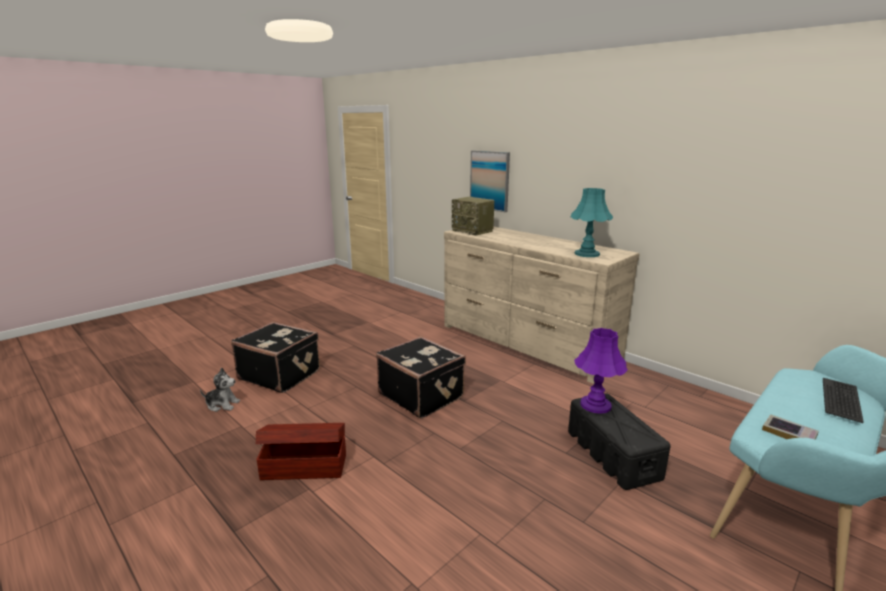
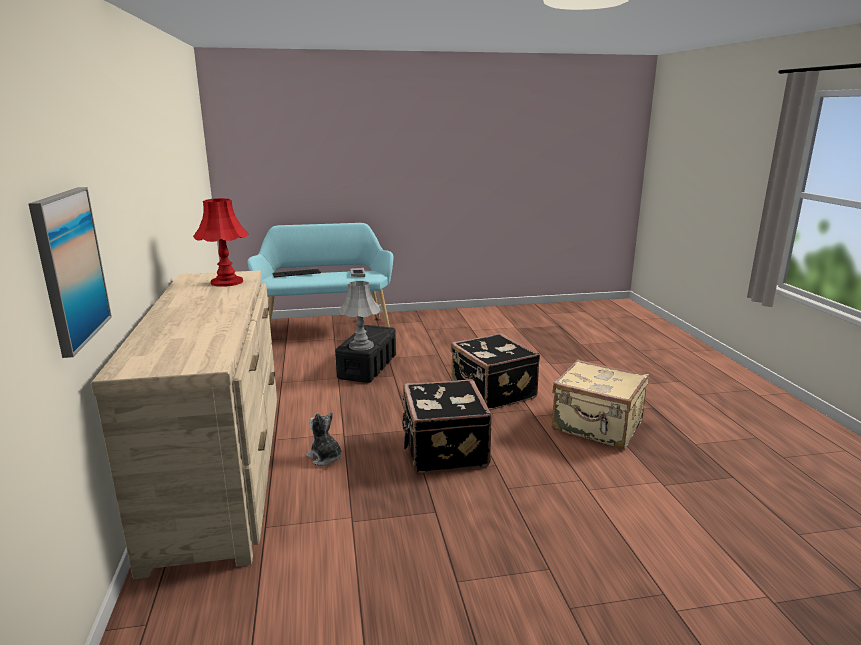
camera: 145 degrees left, 0 degrees up
plush toy [200,368,240,412] -> plush toy moved to [306,412,342,466]
black suitcase [231,322,320,393] -> black suitcase moved to [451,333,540,410]
brown storage box [256,423,346,480] -> beige suitcase [552,359,649,449]
radio [452,197,495,236] -> none
turquoise table lamp [570,188,613,257] -> red table lamp [193,198,249,287]
purple table lamp [574,328,628,414] -> grey table lamp [339,281,380,351]

